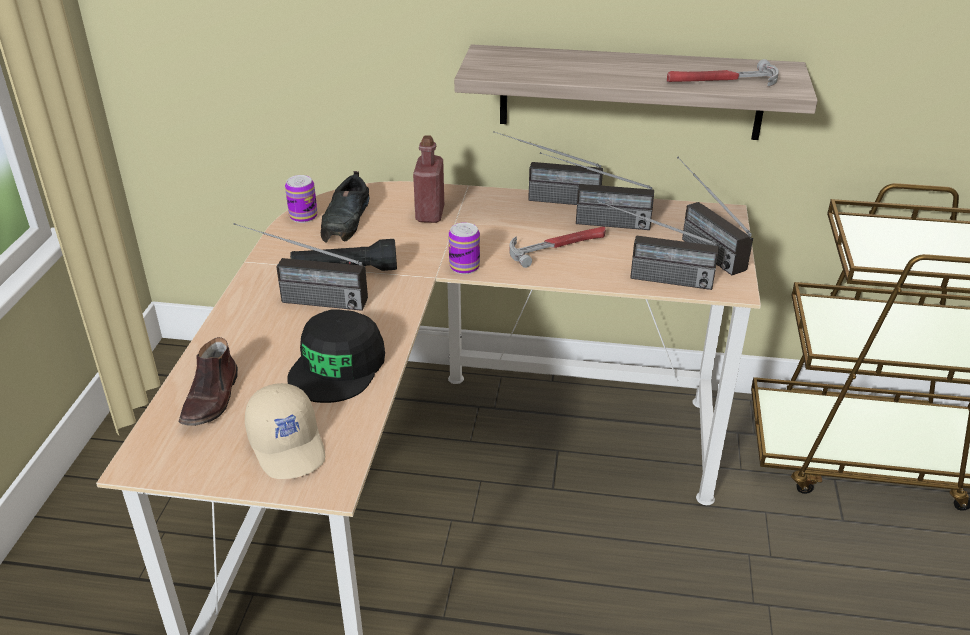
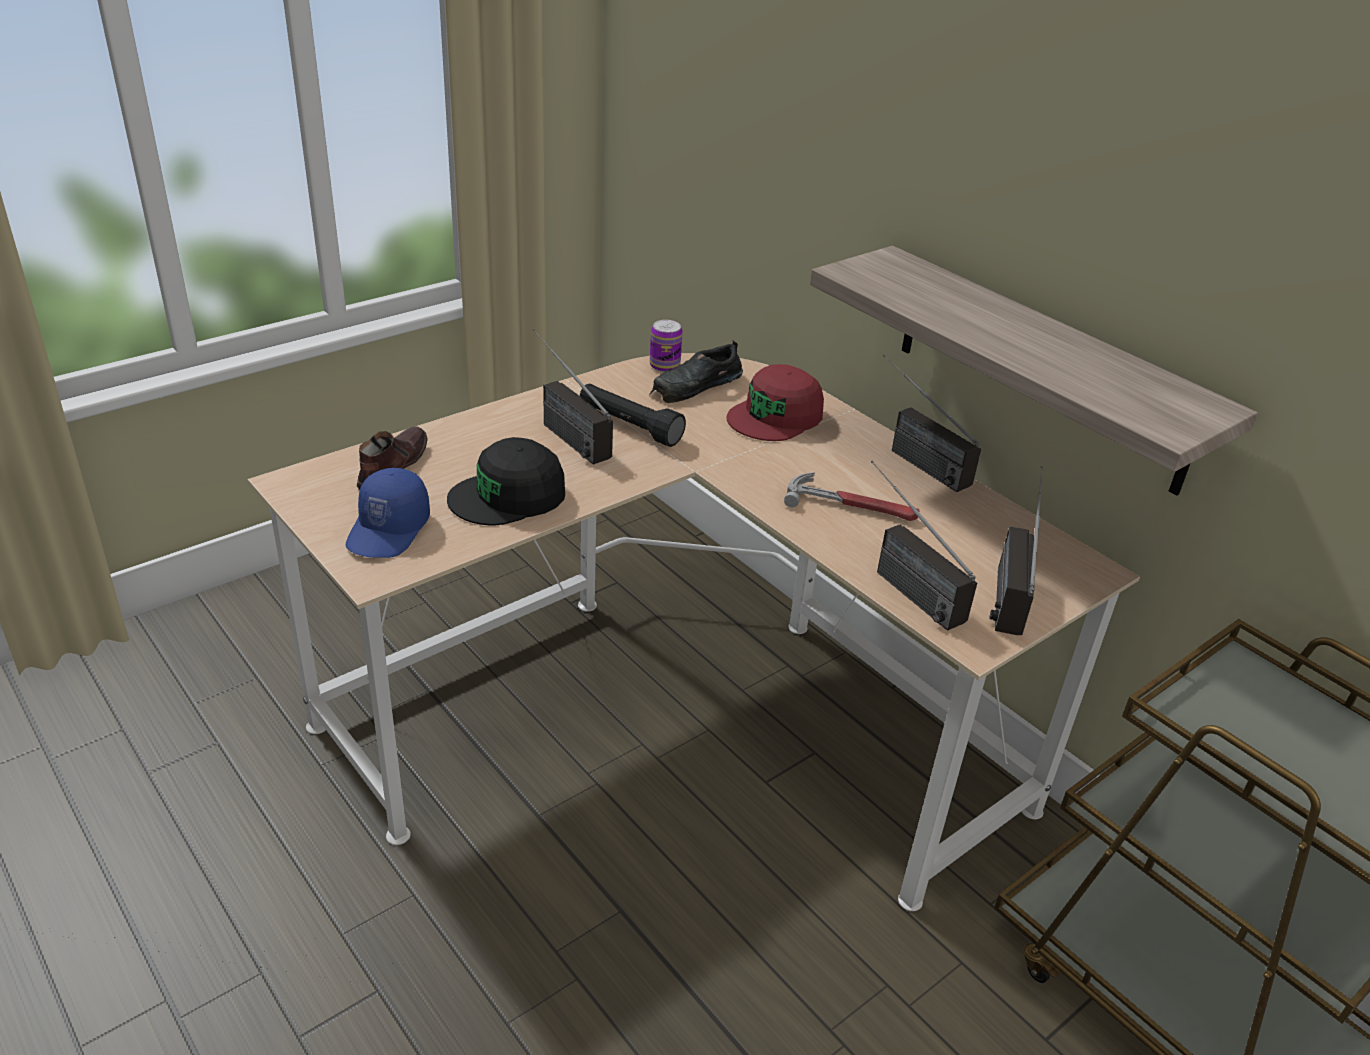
camera: 40 degrees right, 0 degrees up
brown shoe [179,337,238,426] -> brown shoe turned 150 degrees clockwise [357,426,428,490]
beige cap [245,383,325,479] -> blue cap [346,468,430,558]
red bottle [413,135,444,223] -> red cap [726,364,824,441]
can [448,222,480,274] -> none
radio [540,152,654,230] -> none
hammer [667,59,779,87] -> none

